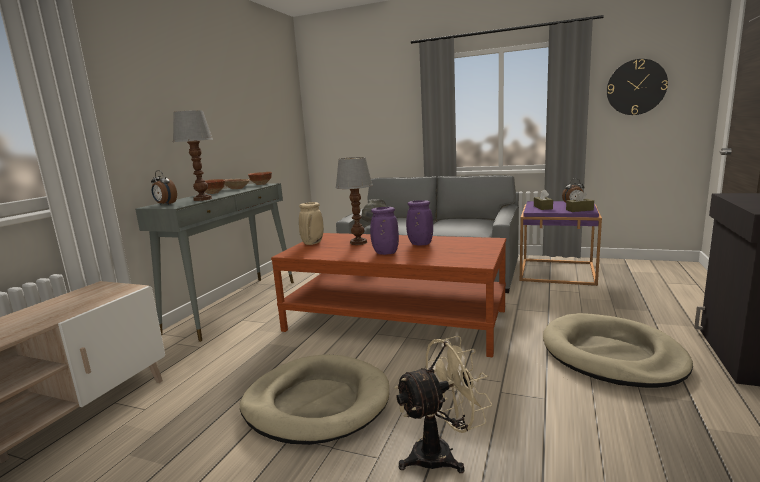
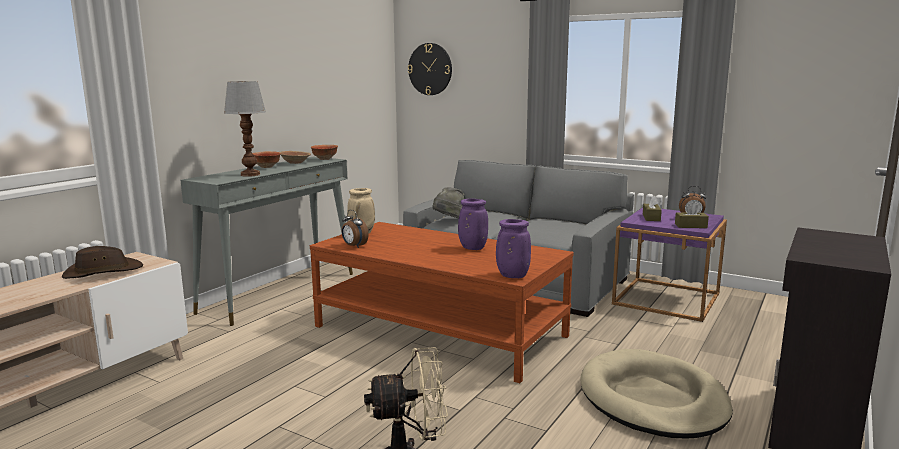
camera: 10 degrees right, 0 degrees up
alarm clock [151,170,177,205] -> alarm clock moved to [342,210,368,248]
beige dog bed [240,354,389,445] -> none
table lamp [336,157,373,245] -> none
purple vase [370,207,399,255] -> purple vase moved to [496,219,531,278]
wall clock [607,59,668,115] -> wall clock moved to [408,43,452,95]
none -> brown hat [62,246,143,279]

